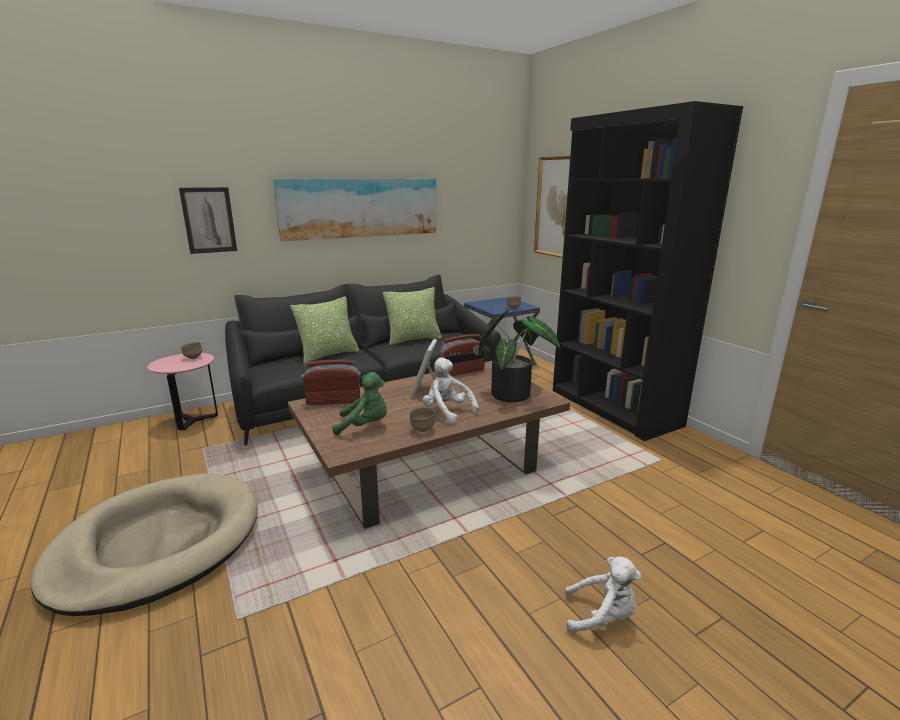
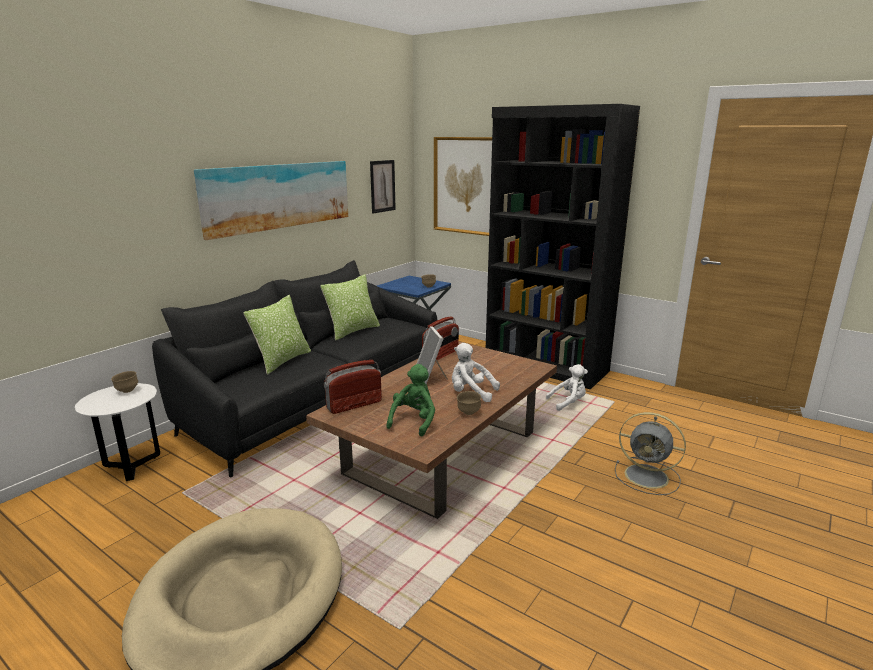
camera: 25 degrees left, 0 degrees up
pink side table [147,353,218,430] -> white side table [75,383,160,481]
picture [179,187,237,254] -> picture moved to [370,160,396,214]
green plush toy [332,372,387,435] -> green plush toy turned 45 degrees counterclockwise [386,364,435,437]
potted plant [479,310,561,402] -> none
white plush toy [565,557,641,634] -> white plush toy moved to [546,364,588,411]
none -> grey fan [615,412,686,495]

